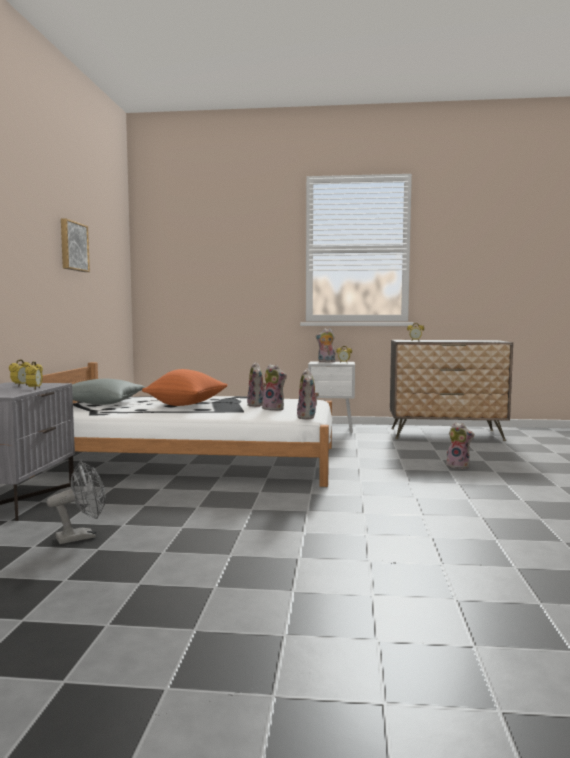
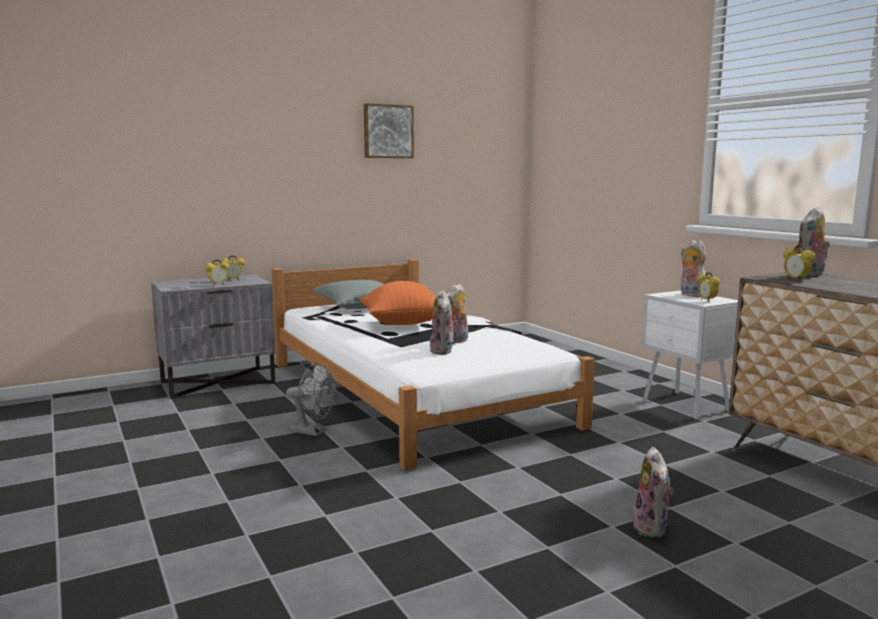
camera: 55 degrees right, 5 degrees up
grey fan [47,461,105,544] -> grey fan moved to [286,363,336,436]
plush toy [297,368,319,420] -> plush toy moved to [797,207,830,276]

